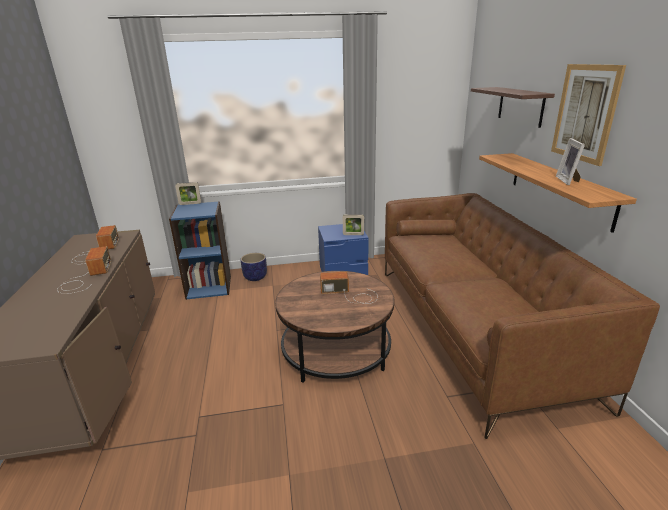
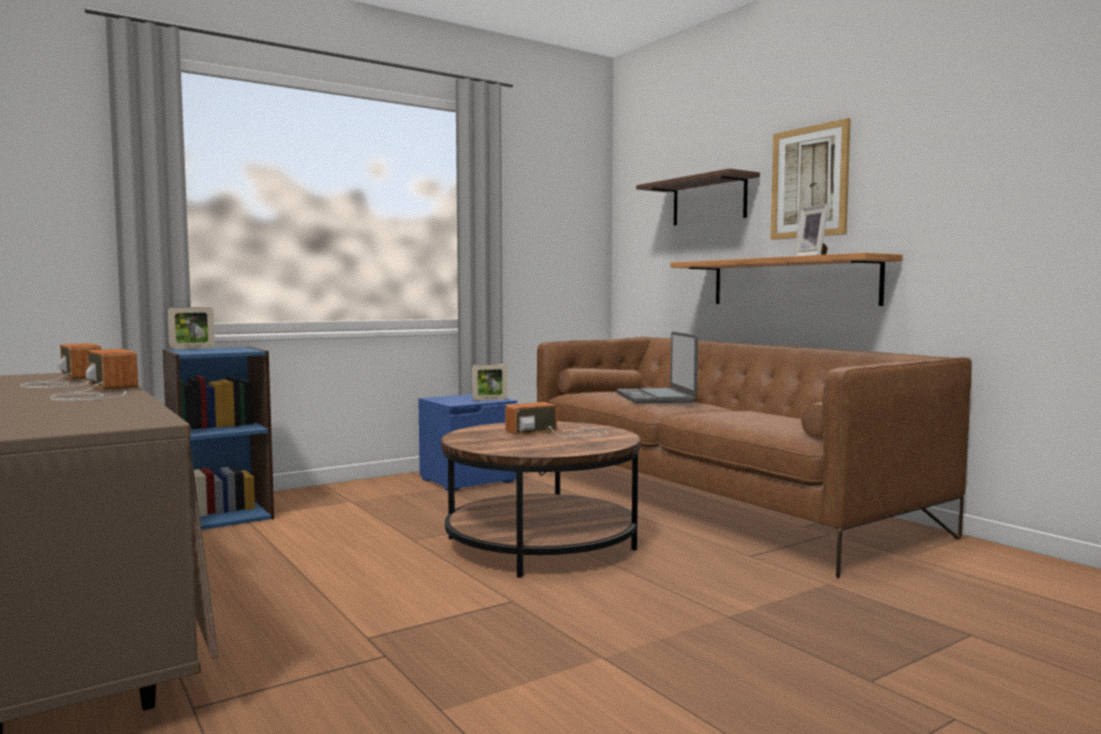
camera: 25 degrees left, 20 degrees down
planter [241,253,267,281] -> none
none -> laptop [617,332,698,404]

